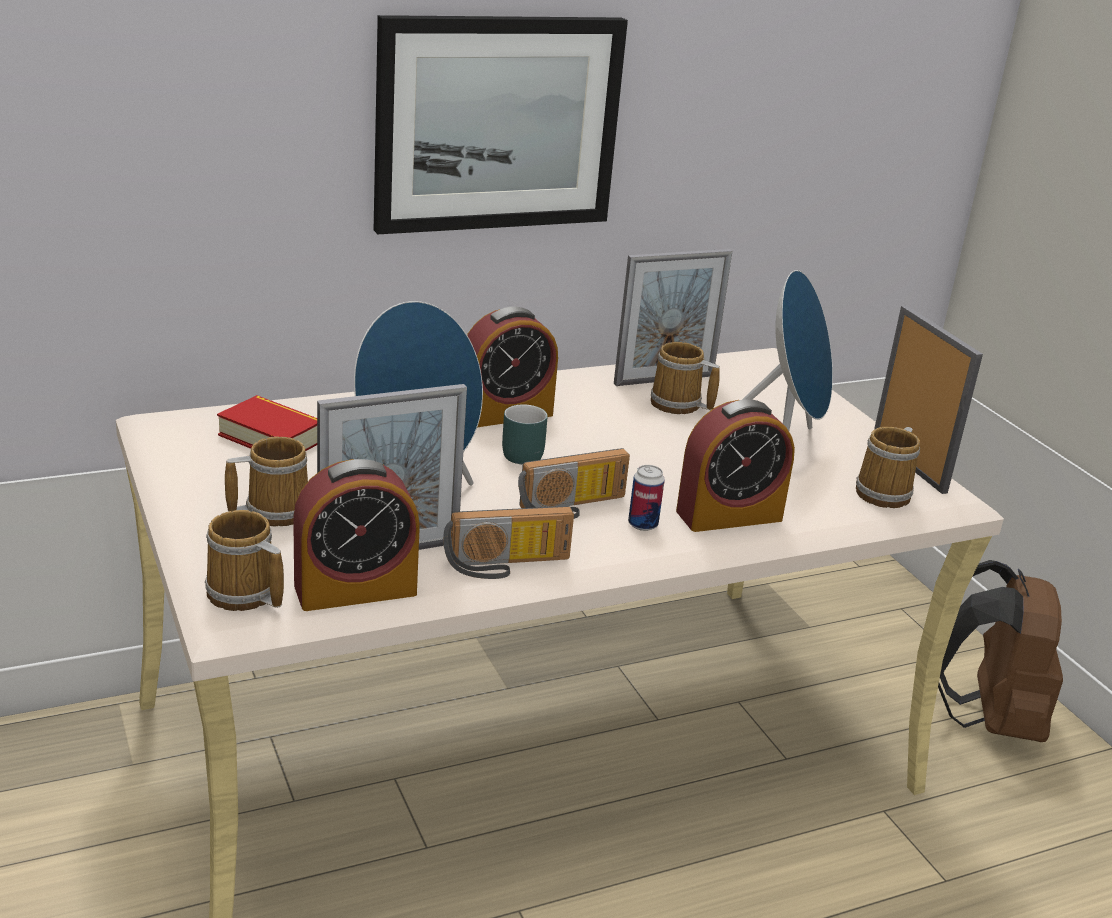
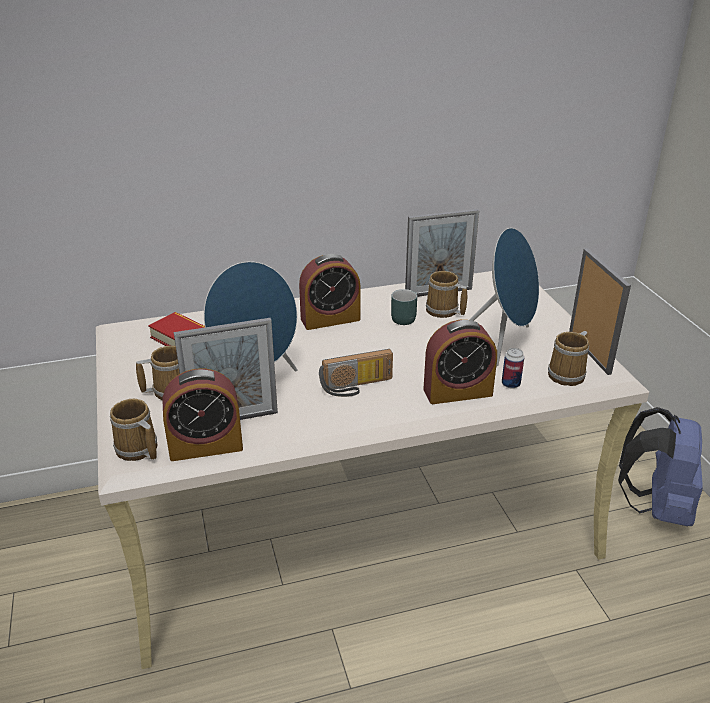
camera: 10 degrees right, 5 degrees up
picture [374,15,628,234] -> none
radio [443,506,574,579] -> none
turquoise mug [502,405,548,465] -> turquoise mug moved to [391,289,417,325]
can [628,465,665,531] -> can moved to [502,348,524,389]
brown backpack [938,560,1063,742] -> blue backpack [618,407,703,526]

